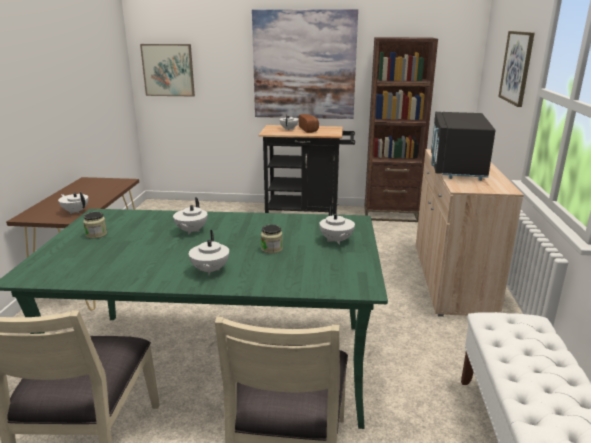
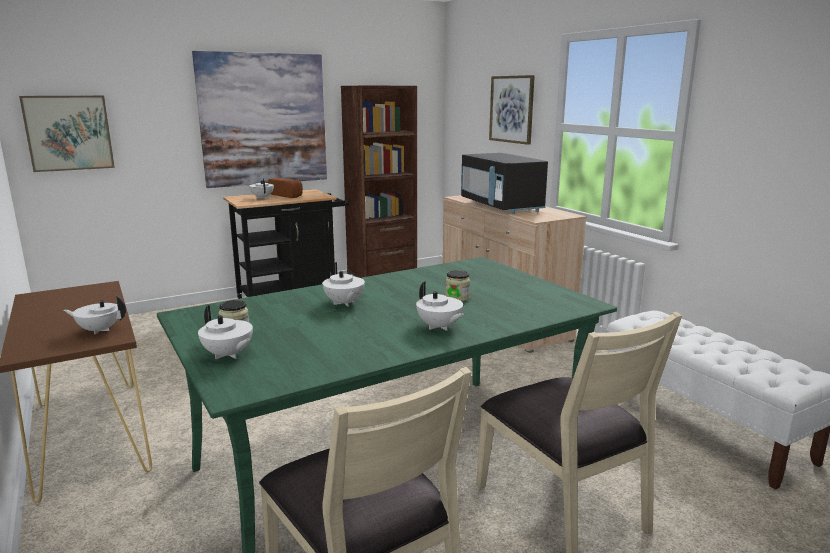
camera: 35 degrees left, 5 degrees down
white teapot [319,206,355,245] -> white teapot moved to [198,305,253,359]

